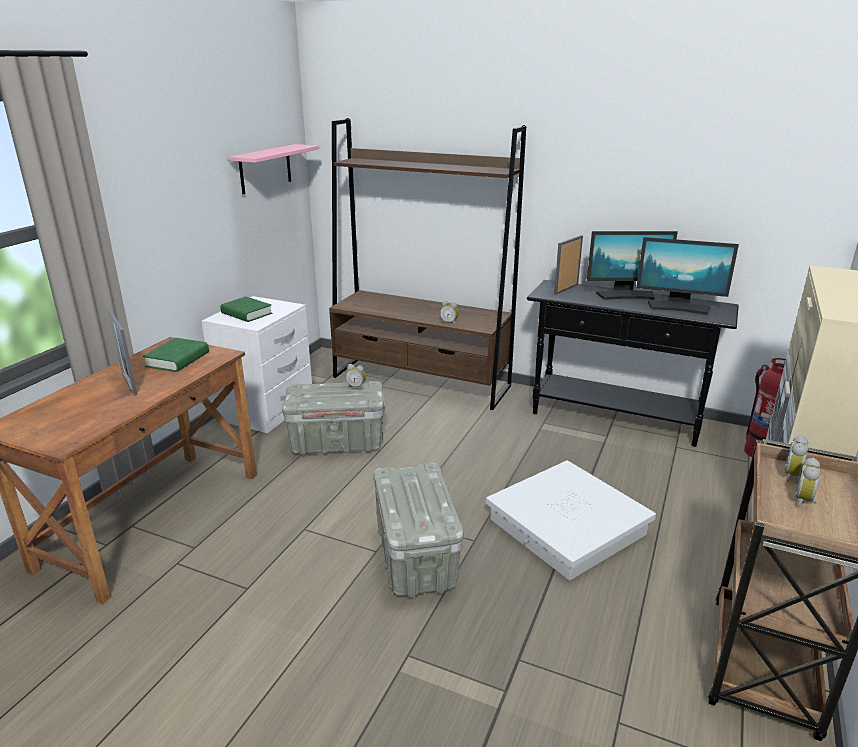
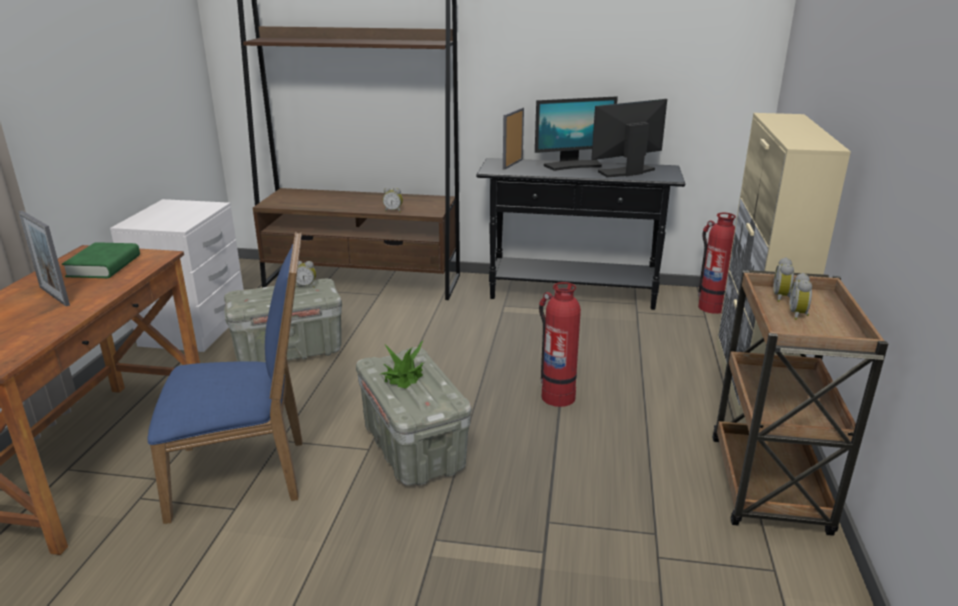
camera: 15 degrees left, 0 degrees up
green book [220,297,272,322] -> none
pink shelf [229,144,319,194] -> none
white storage box [486,460,656,580] -> fire extinguisher [539,282,581,407]
monitor [636,237,739,315] -> monitor turned 150 degrees clockwise [591,99,667,178]
none -> blue chair [147,232,302,524]
none -> potted plant [381,340,424,389]

